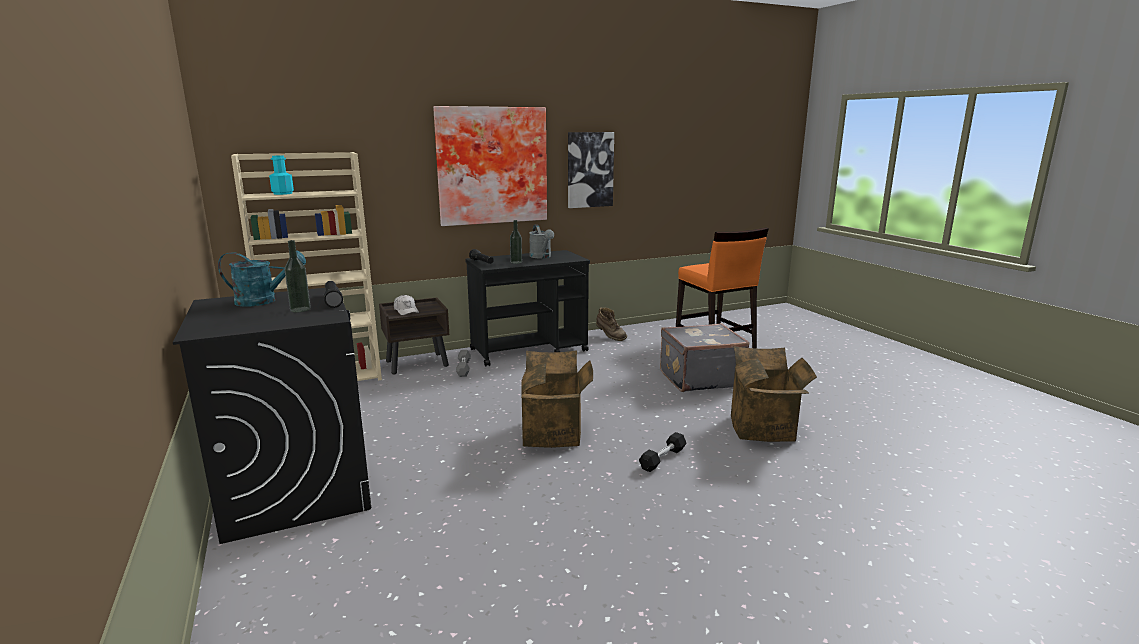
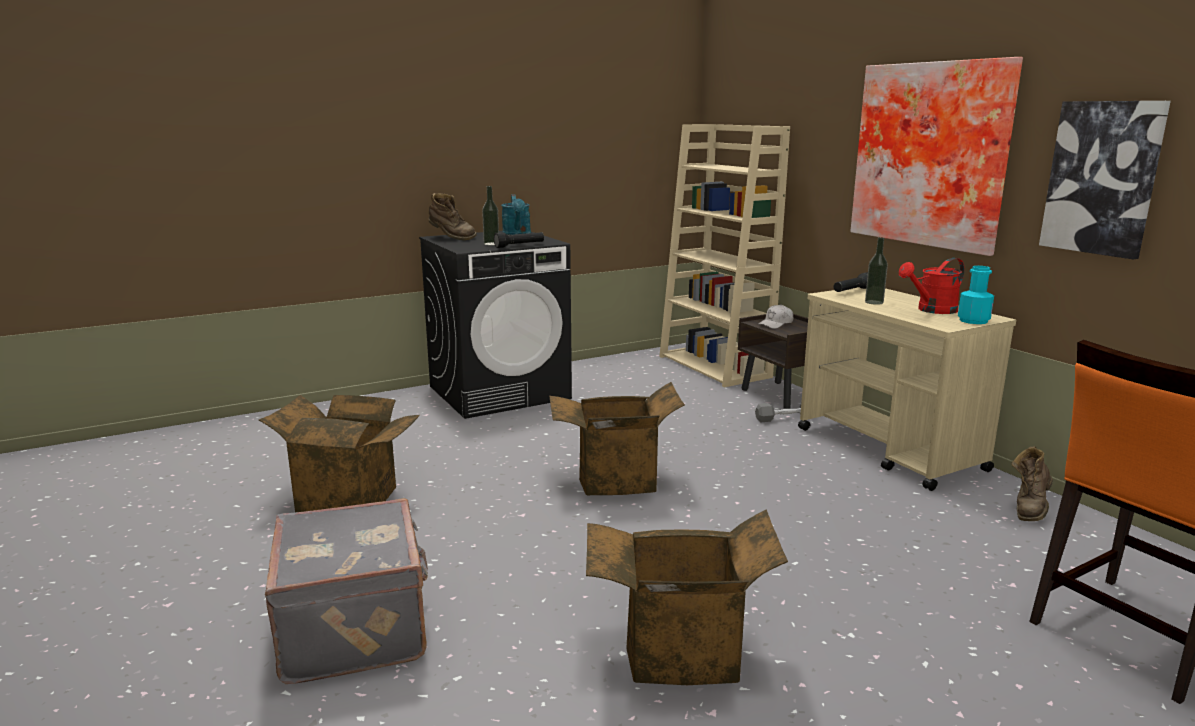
camera: 85 degrees right, 0 degrees up
turquoise bottle [269,156,294,195] -> turquoise bottle moved to [958,266,994,324]
black cart [465,250,590,367] -> beige cart [798,287,1016,491]
grey watering can [529,225,554,258] -> red watering can [899,258,964,314]
black dumbbell [639,432,686,472] -> none
grey suitcase [660,323,750,392] -> grey suitcase moved to [265,498,428,684]
none -> cardboard box [259,395,420,512]
none -> brown boot [429,193,477,240]

